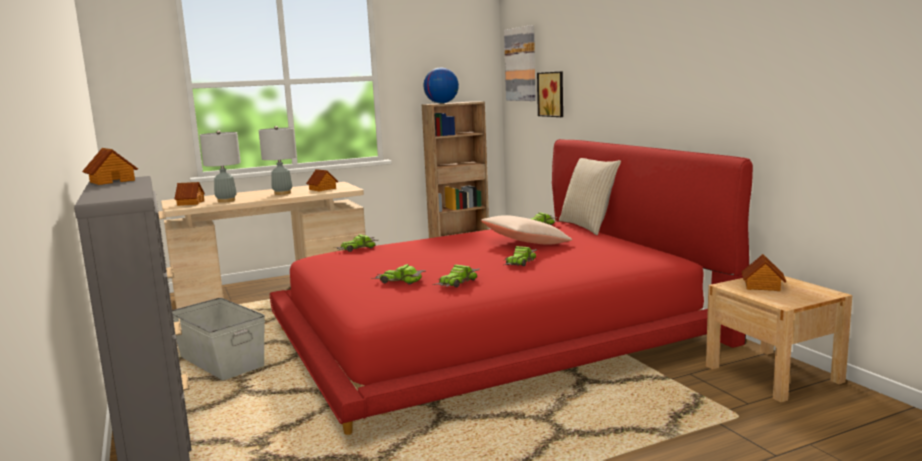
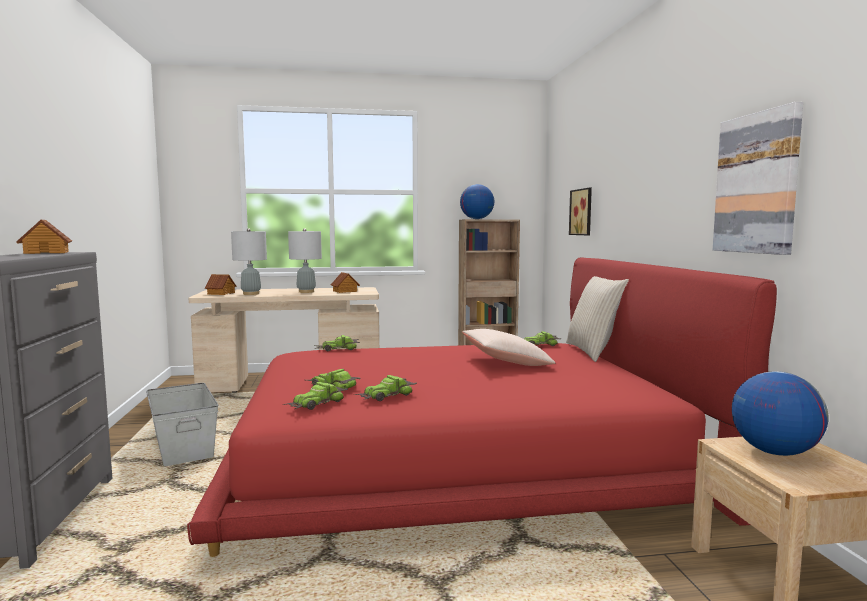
camera: 15 degrees right, 5 degrees down
picture [504,25,536,101] -> picture moved to [713,102,803,255]
toy car [504,246,537,266] -> toy car moved to [283,382,348,410]
toy house [742,254,786,291] -> globe [732,371,828,456]

